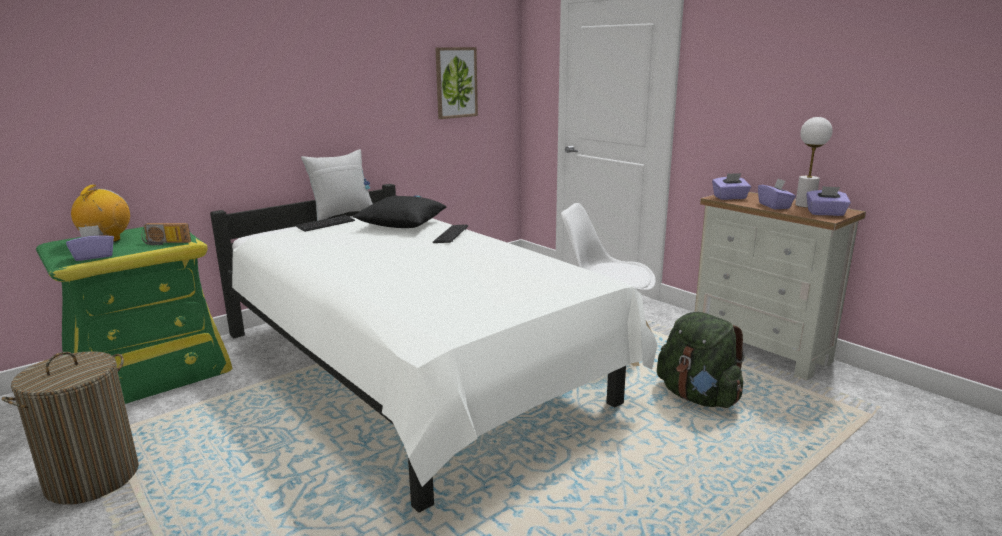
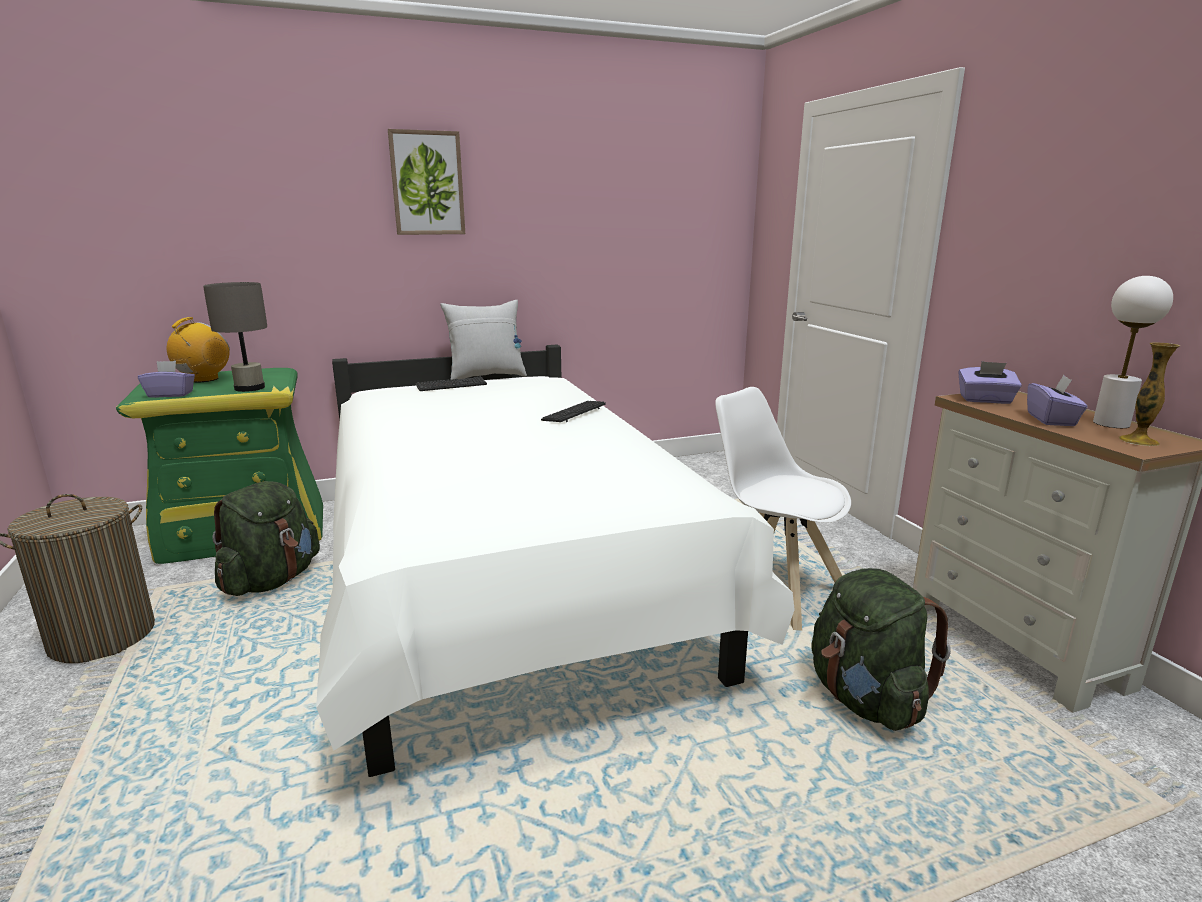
camera: 20 degrees right, 0 degrees up
radio [142,223,191,245] -> grey table lamp [203,282,267,392]
black pillow [353,196,446,228] -> none
picture [436,47,478,119] -> picture moved to [388,129,465,235]
purple tissue box [806,186,851,216] -> vase [1119,343,1180,446]
none -> green backpack [212,481,320,596]

